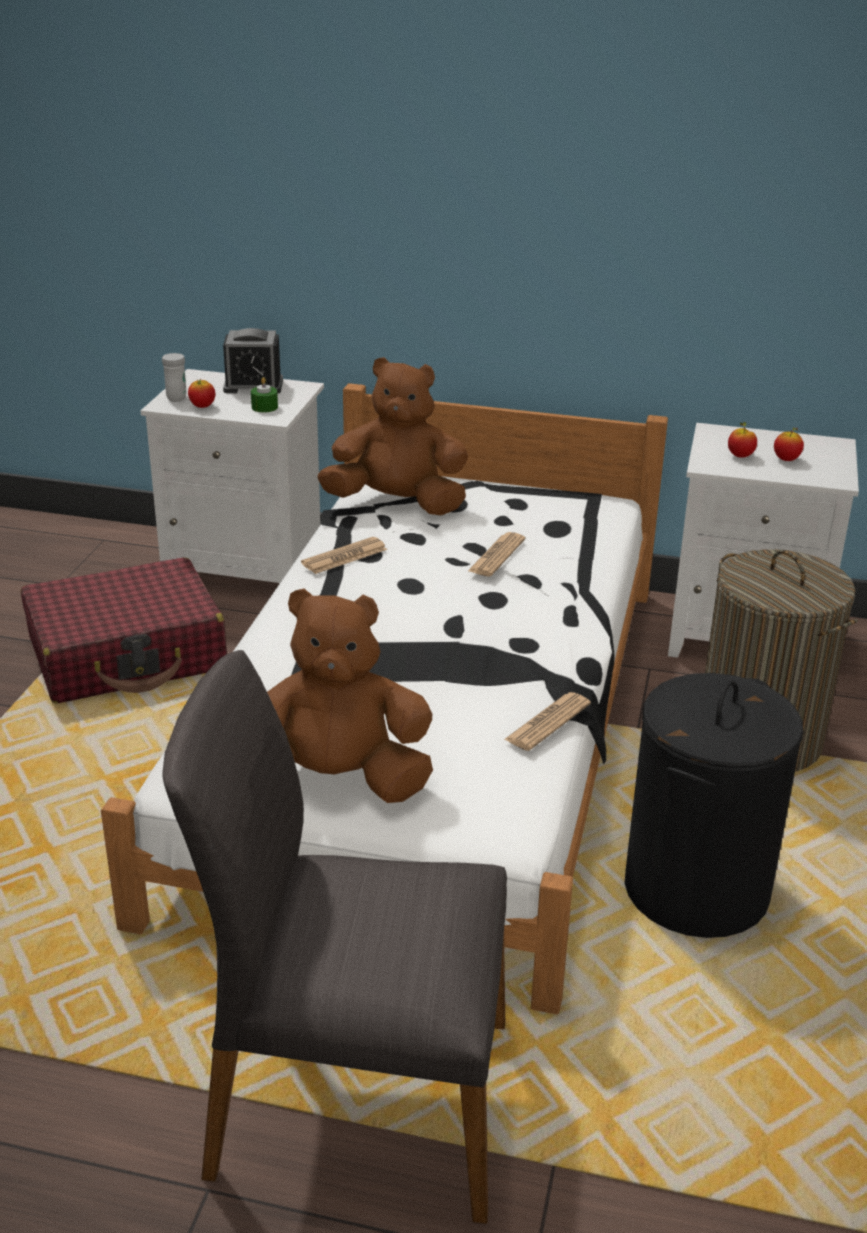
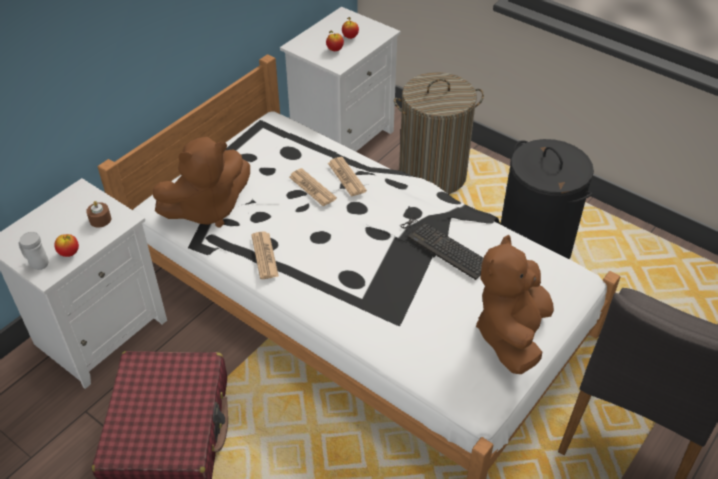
camera: 65 degrees left, 15 degrees up
alarm clock [223,328,283,394] -> none
green candle [251,377,278,413] -> brown candle [86,201,111,228]
brown plush toy [317,357,468,515] -> brown plush toy turned 150 degrees counterclockwise [153,137,250,228]
newspaper [504,692,591,751] -> newspaper moved to [328,157,367,197]
none -> keyboard [400,206,484,280]

